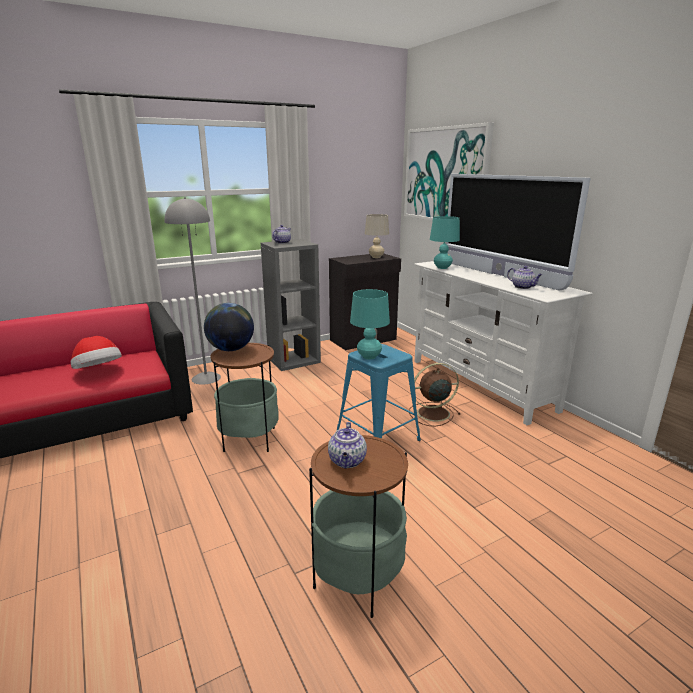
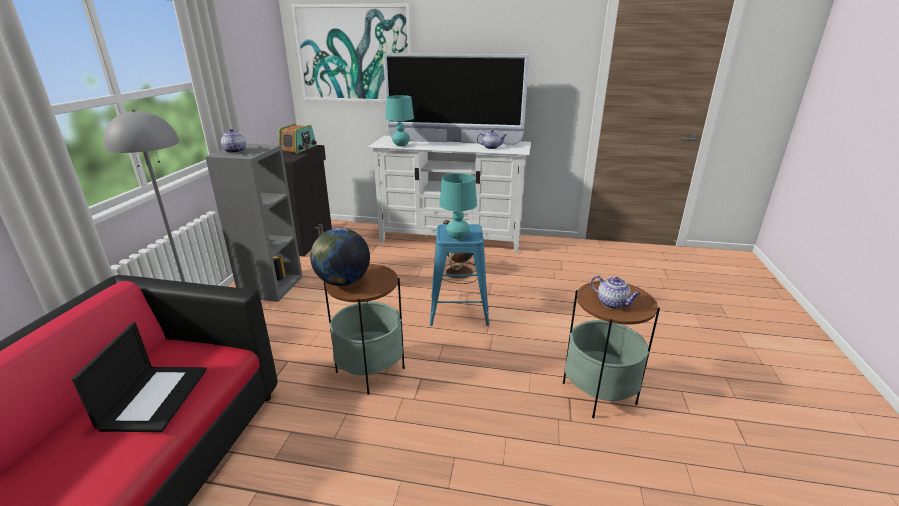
camera: 50 degrees left, 5 degrees up
hat [71,336,122,369] -> laptop [72,322,207,432]
beige table lamp [365,214,389,258] -> radio [279,124,316,154]

